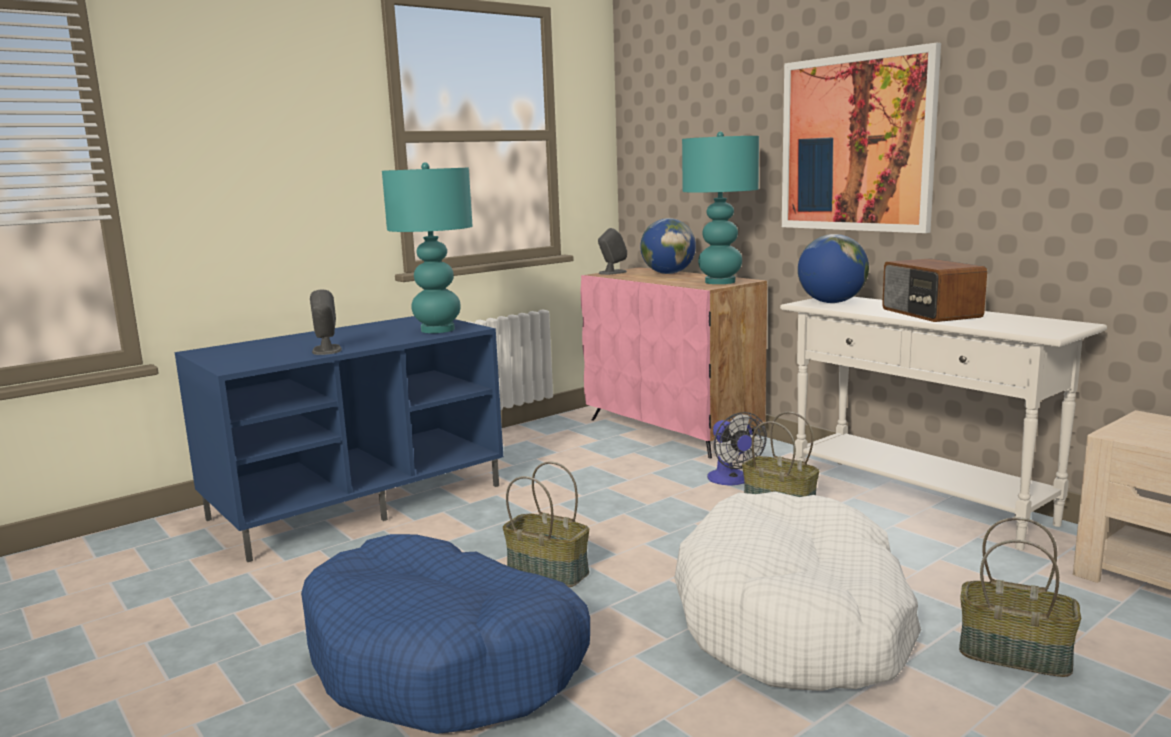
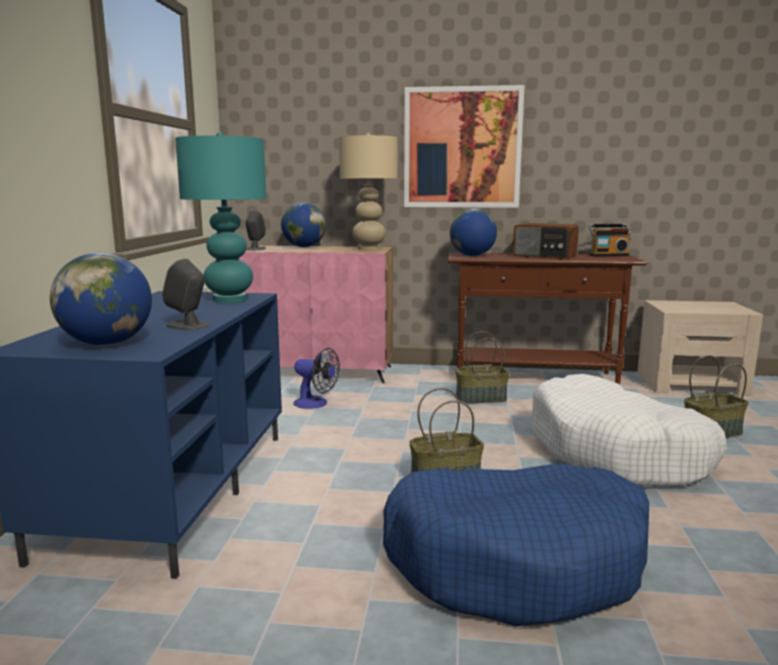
camera: 45 degrees left, 0 degrees up
turquoise table lamp [682,132,759,284] -> beige table lamp [339,133,397,250]
fan [707,412,767,486] -> fan moved to [293,348,340,409]
white console table [780,297,1107,550] -> brown console table [448,252,647,385]
none -> globe [50,253,152,345]
none -> radio [588,224,631,257]

